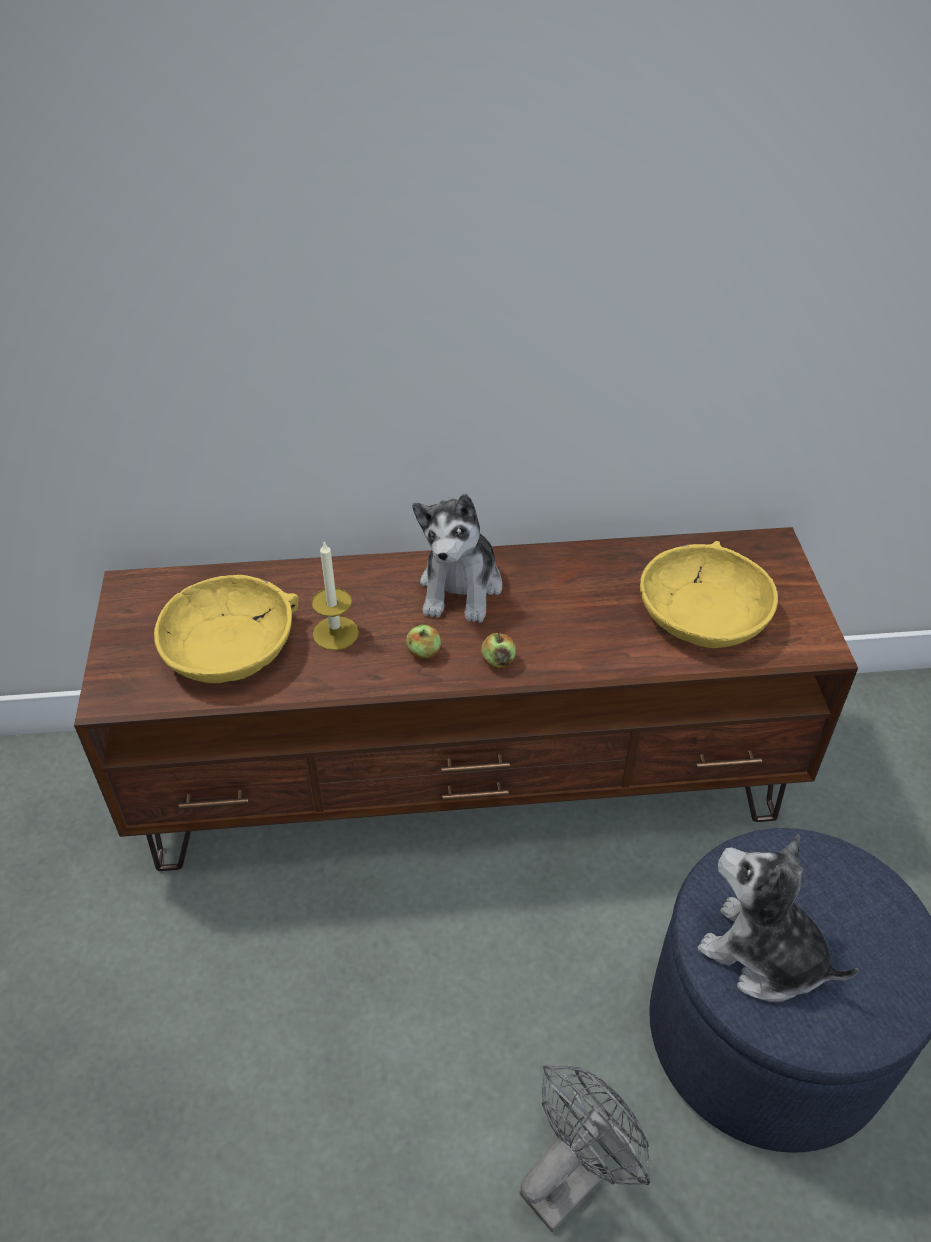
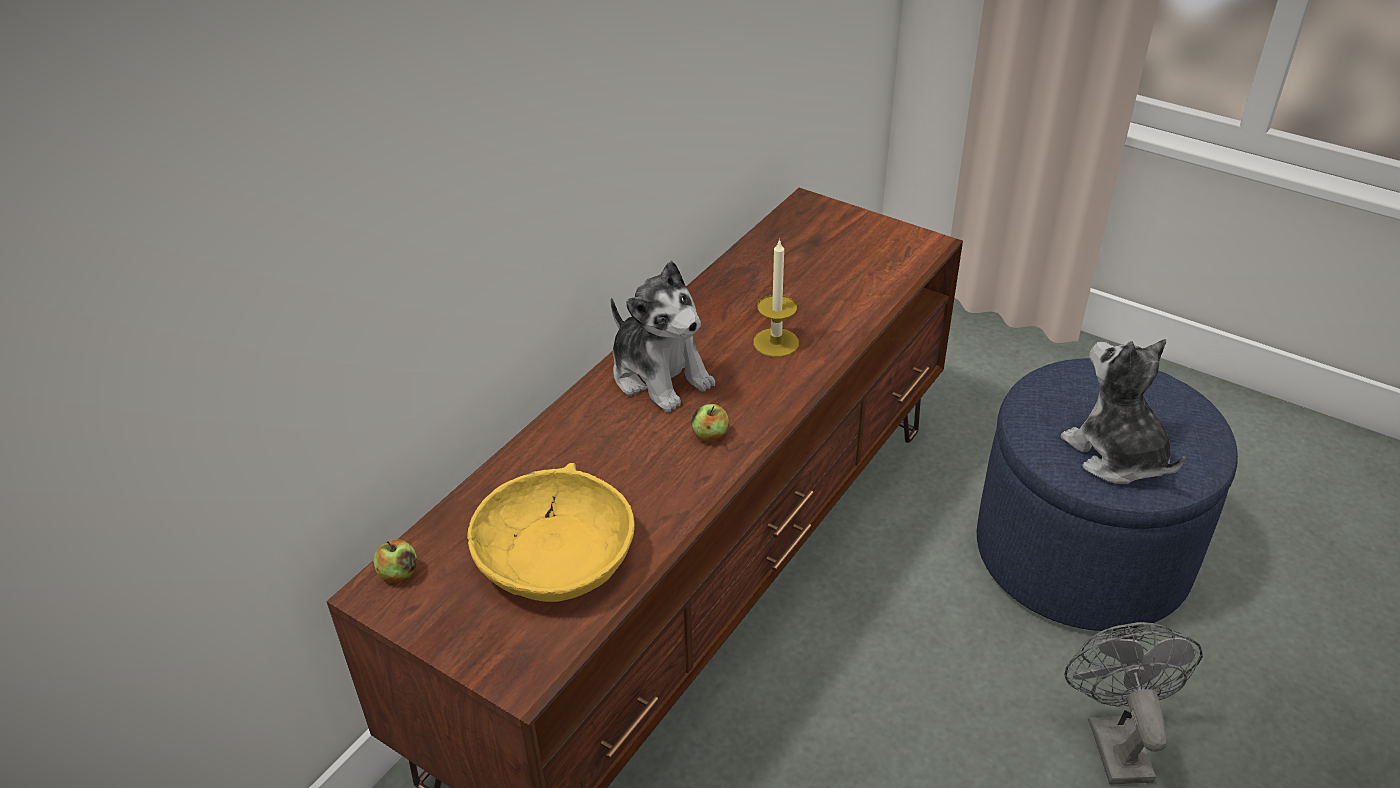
camera: 50 degrees left, 5 degrees down
candle [312,541,359,650] -> candle moved to [753,238,799,357]
apple [481,633,516,669] -> apple moved to [373,539,417,582]
yellow bowl [640,541,778,648] -> none
plush toy [697,834,859,1002] -> plush toy turned 75 degrees clockwise [1061,339,1185,484]

